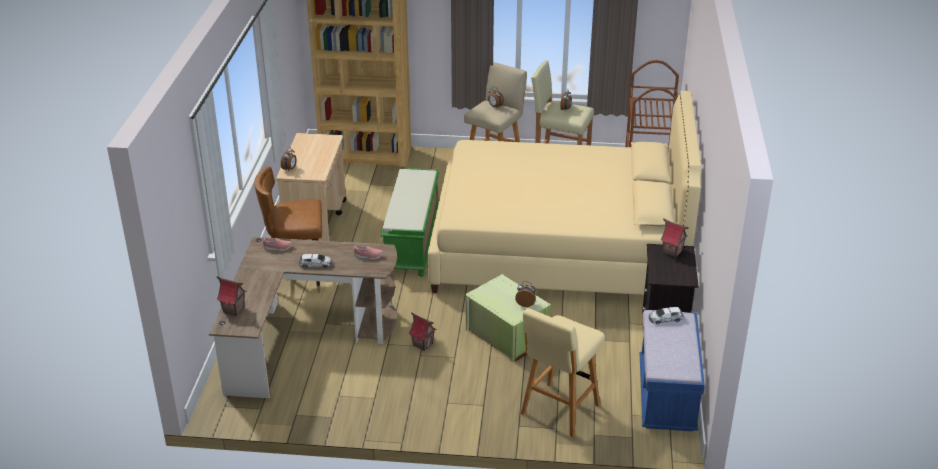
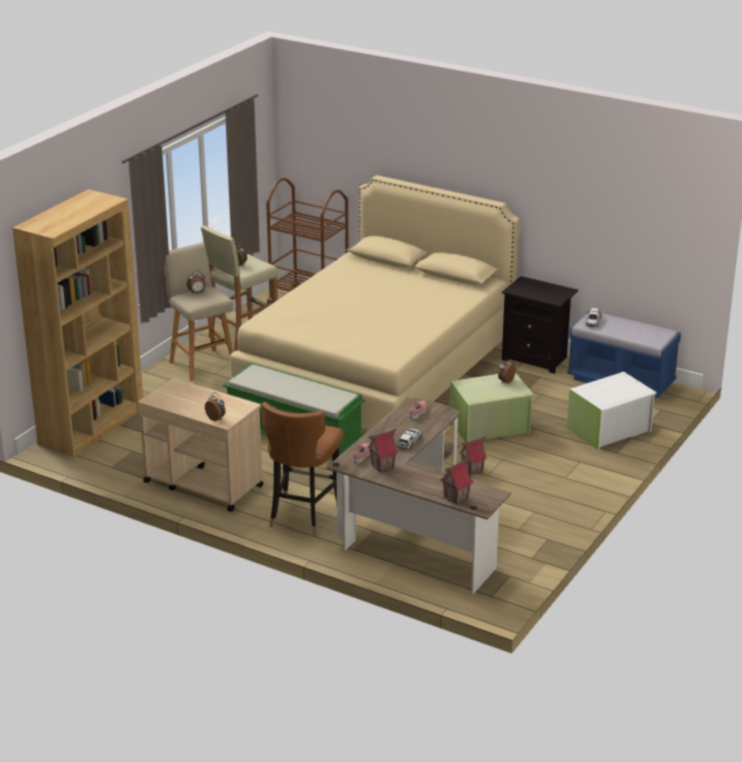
camera: 65 degrees left, 5 degrees down
beige stool [521,308,605,437] -> white storage box [567,372,657,450]
toy house [661,218,689,258] -> toy house moved to [367,428,398,472]

